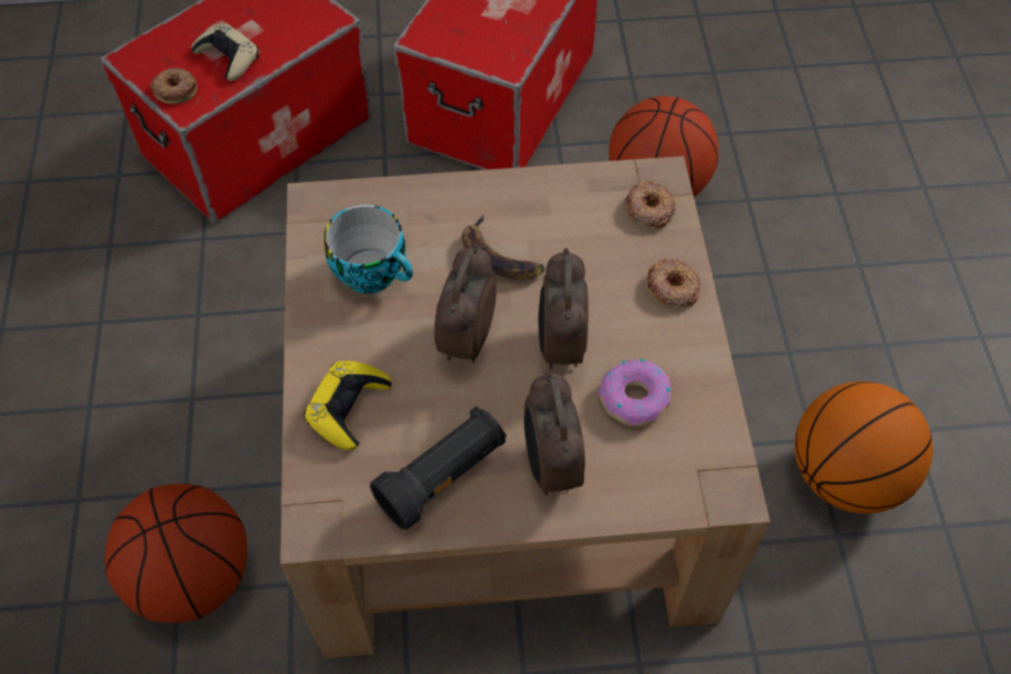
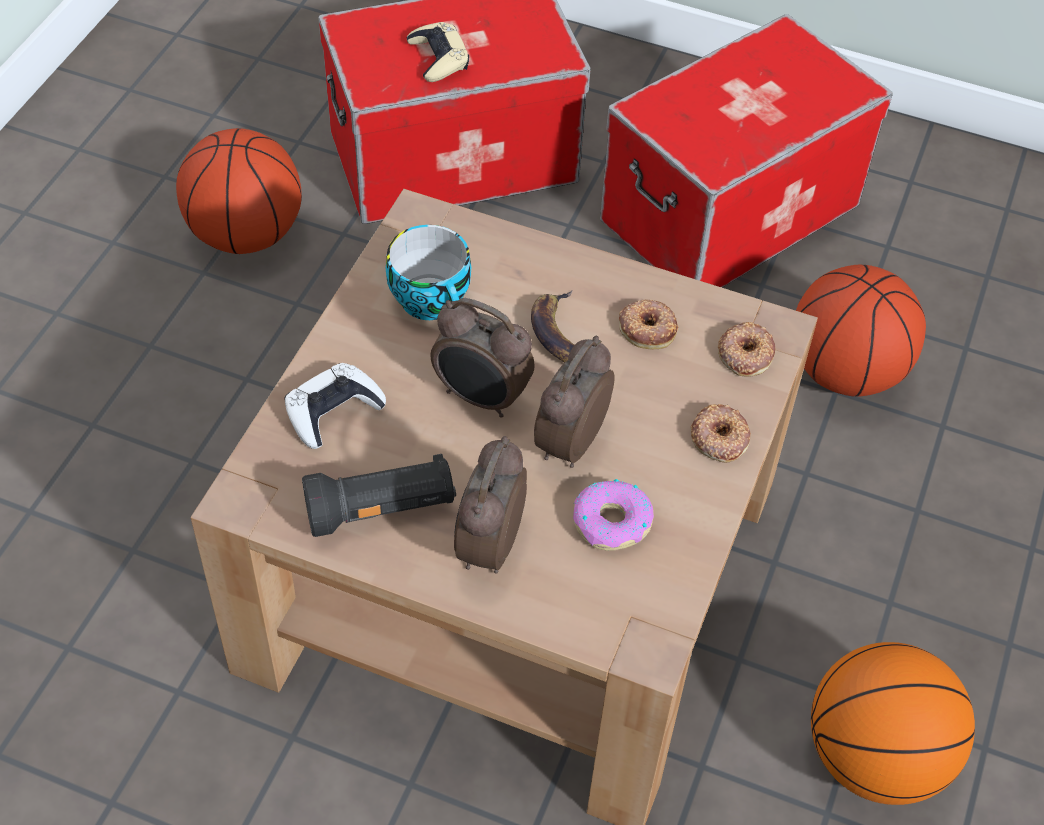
camera: 25 degrees right, 5 degrees down
basketball [105,484,247,623] -> basketball moved to [176,128,302,254]
donut [150,68,197,104] -> donut moved to [619,299,678,349]
yellow game controller [304,360,392,450] -> white game controller [284,363,386,449]
alarm clock [434,243,497,363] -> alarm clock turned 105 degrees counterclockwise [431,298,534,418]

